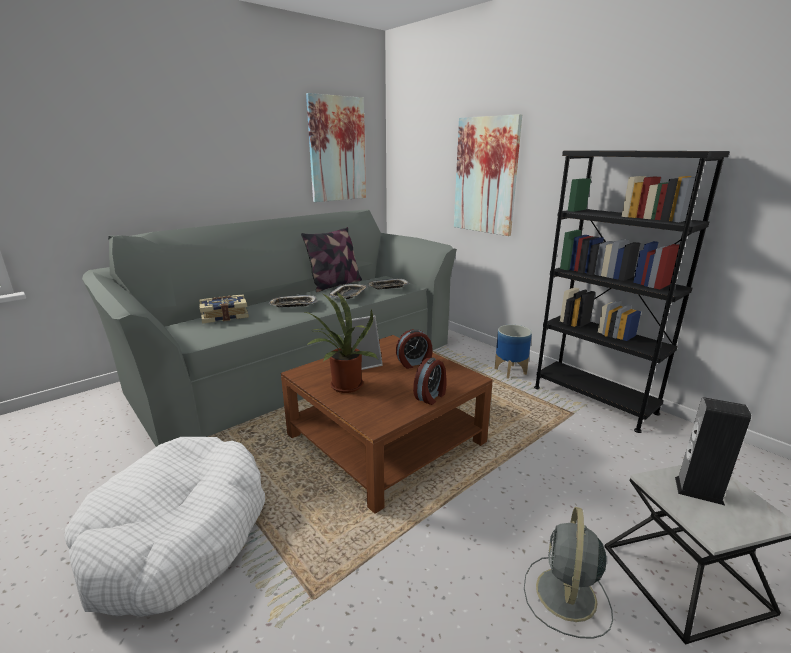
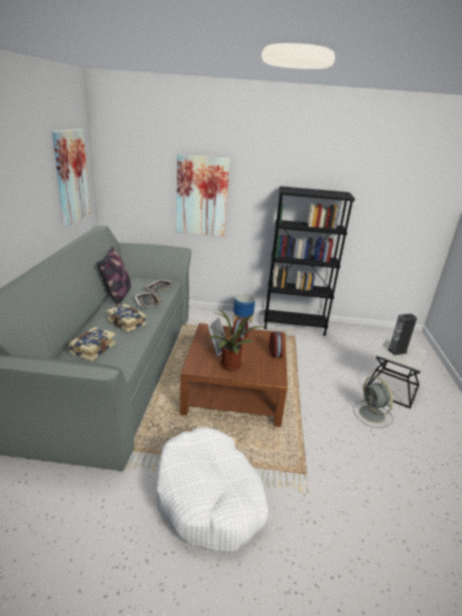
camera: 45 degrees left, 5 degrees up
tray [269,295,317,307] -> book [106,304,146,332]

